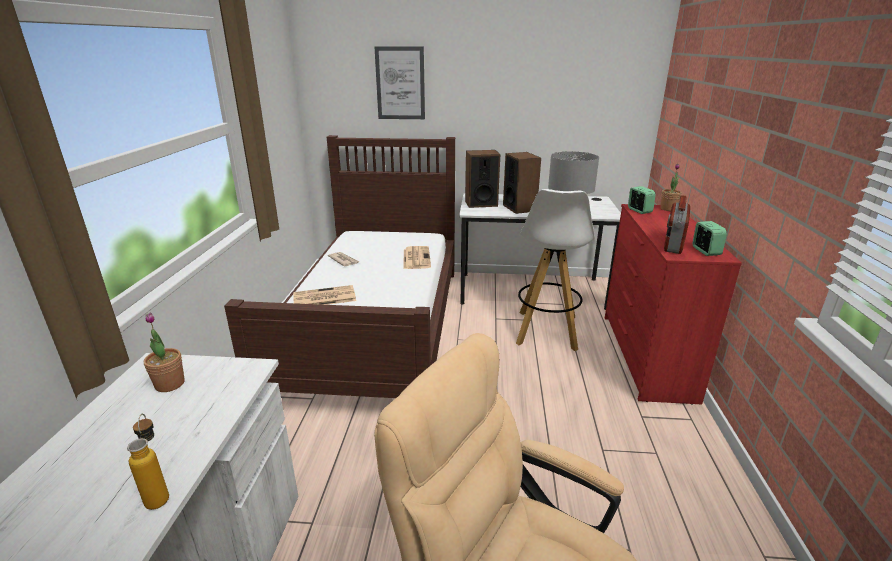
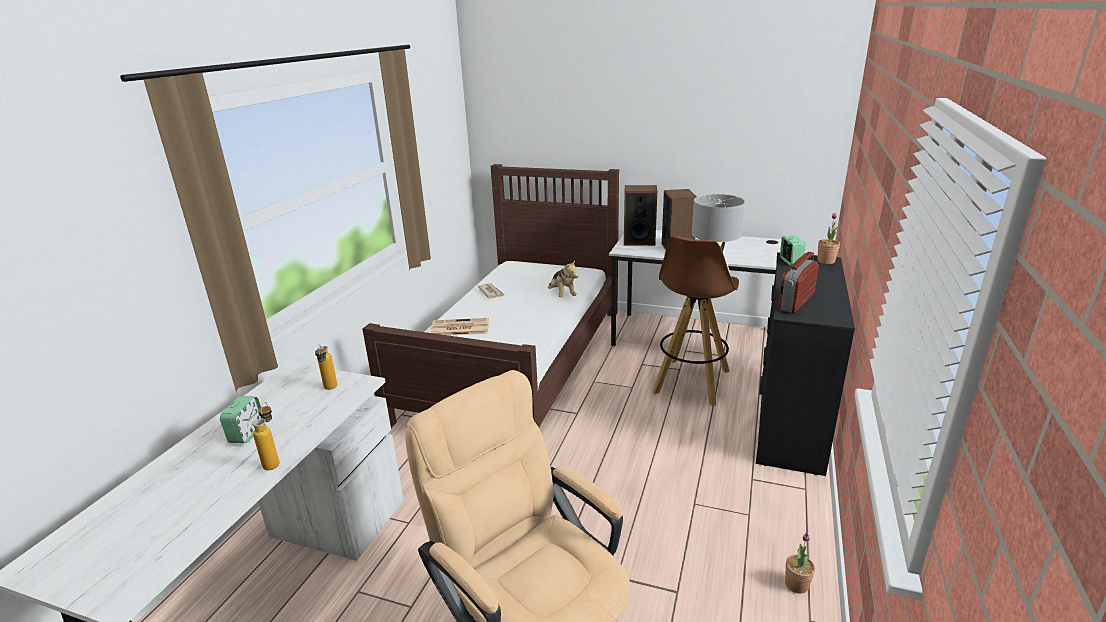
camera: 15 degrees right, 0 degrees up
potted plant [144,312,185,392] -> potted plant moved to [785,533,815,594]
picture [374,46,425,119] -> none
newspaper [404,246,431,269] -> plush toy [548,260,578,297]
white stool [516,189,595,351] -> brown stool [652,236,739,406]
red dresser [605,204,742,405] -> black dresser [756,252,855,476]
alarm clock [693,221,727,256] -> alarm clock moved to [220,396,261,443]
none -> bottle [315,345,337,390]

